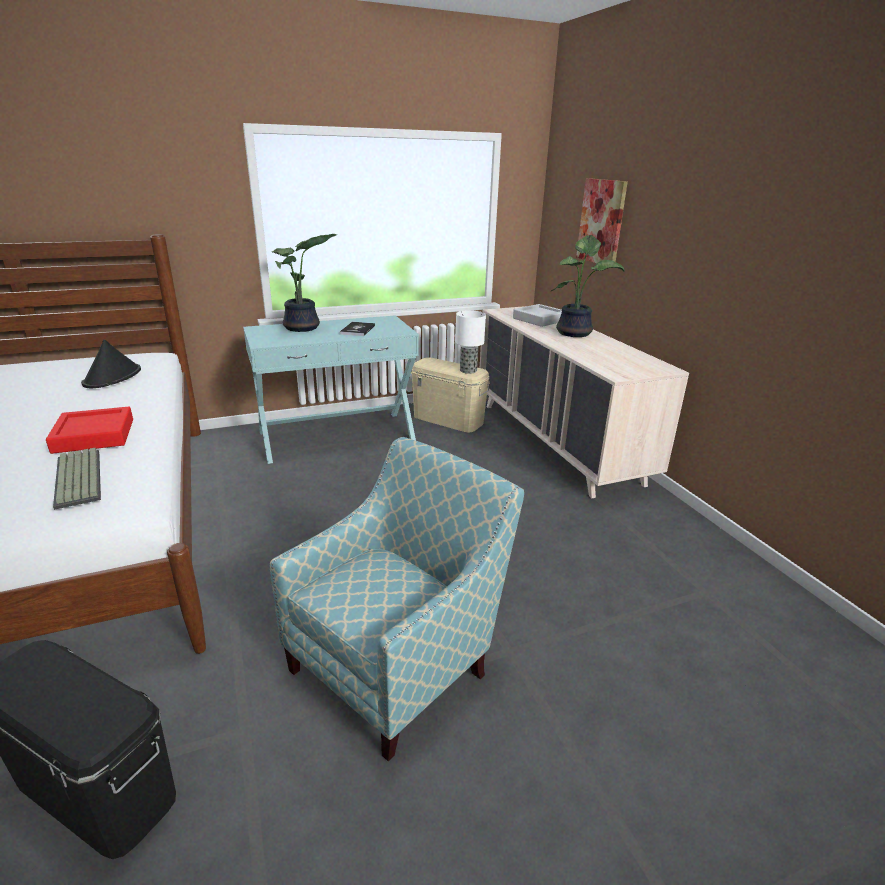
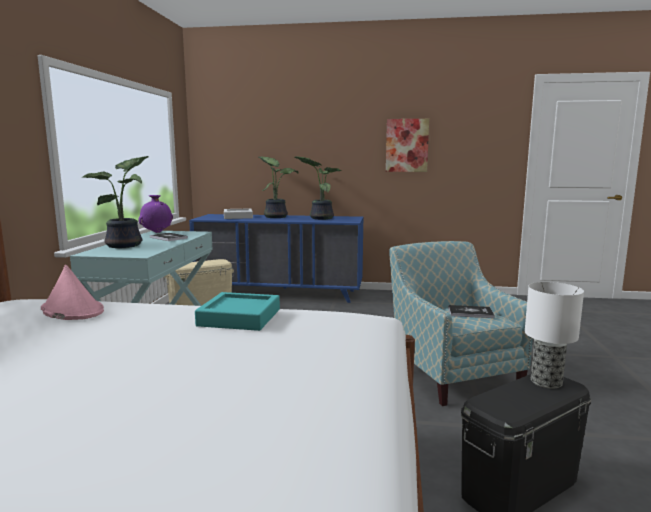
camera: 60 degrees left, 15 degrees down
red tray [46,407,133,454] -> turquoise tray [195,292,280,331]
keyboard [53,448,101,510] -> none
black hat [81,340,141,388] -> pink hat [41,265,104,320]
table lamp [455,310,486,374] -> table lamp moved to [525,282,584,389]
beige dresser [480,306,689,498] -> blue dresser [189,214,363,303]
picture [576,178,628,263] -> picture moved to [386,119,429,172]
none -> purple vase [138,195,173,233]
none -> potted plant [294,156,341,220]
none -> book [448,305,495,318]

